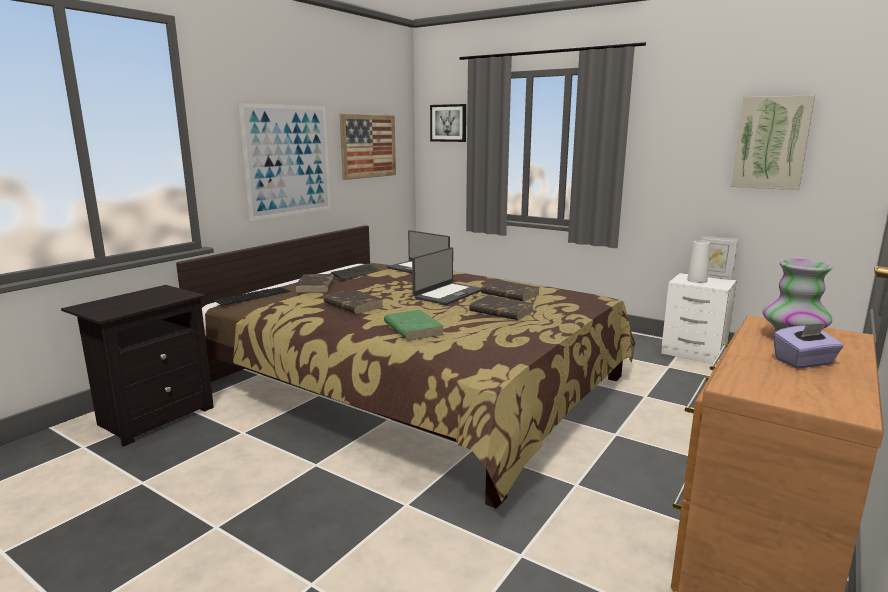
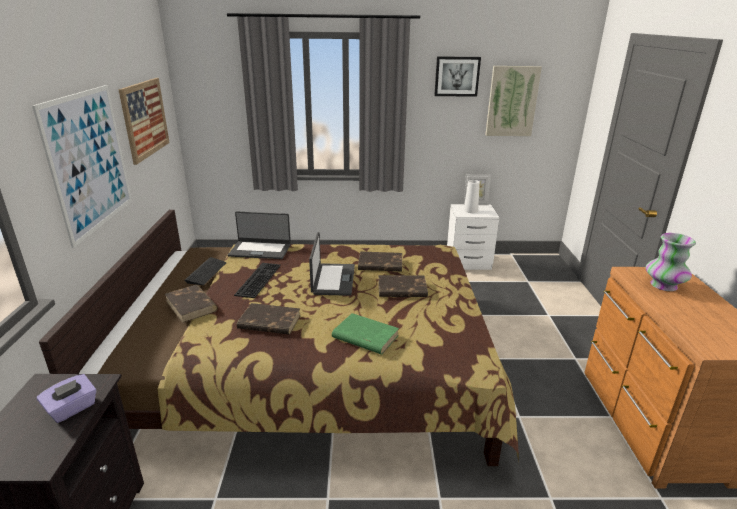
camera: 35 degrees left, 10 degrees up
keyboard [214,287,291,306] -> keyboard moved to [234,263,281,298]
picture [430,104,466,142] -> picture moved to [434,56,481,97]
purple tissue box [773,323,844,368] -> purple tissue box moved to [36,374,97,423]

